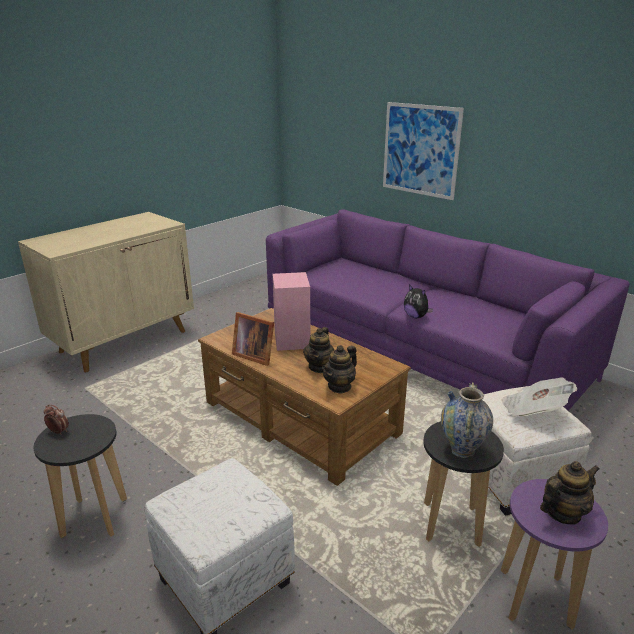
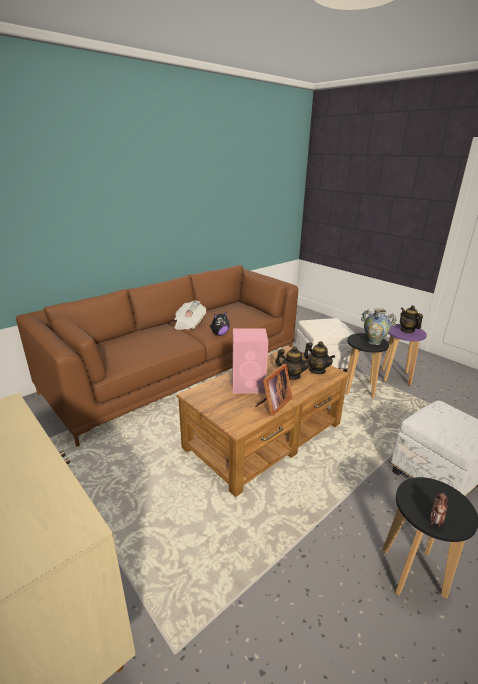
camera: 85 degrees left, 0 degrees up
purple sofa [266,209,630,411] -> brown sofa [16,265,298,447]
picture [383,102,464,200] -> none
newspaper [502,377,577,417] -> newspaper moved to [174,301,206,330]

